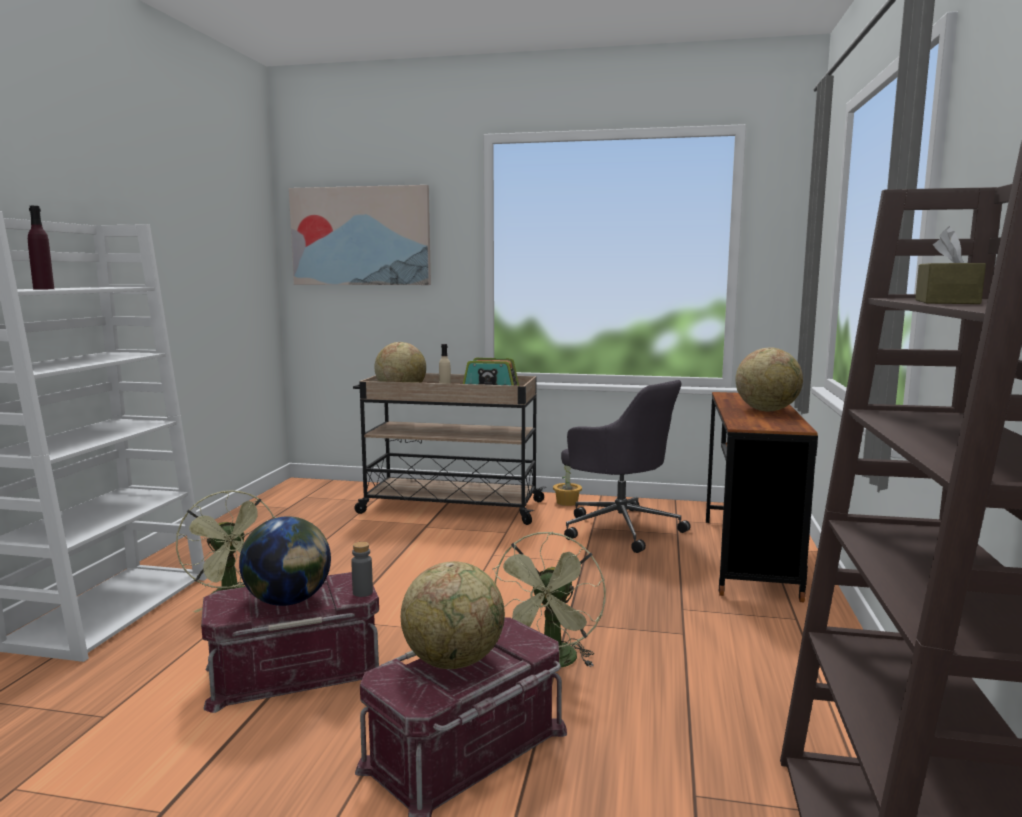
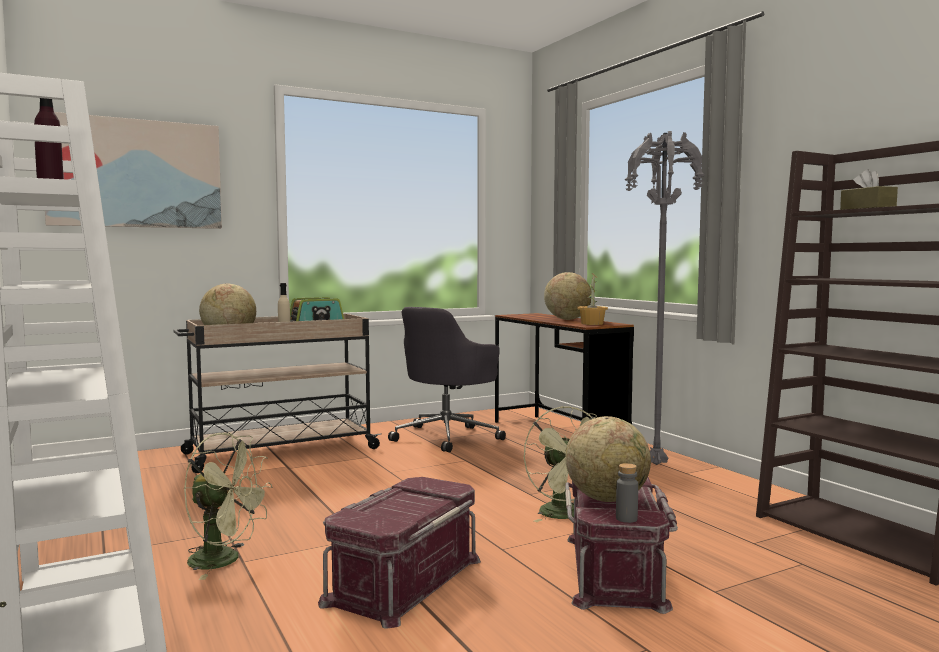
camera: 40 degrees left, 5 degrees down
globe [239,516,331,606] -> none
grey bottle [351,542,373,597] -> grey bottle moved to [616,463,638,523]
potted plant [553,465,582,506] -> potted plant moved to [577,273,608,325]
grey office chair [561,380,690,553] -> grey office chair turned 120 degrees clockwise [388,307,506,452]
none -> grey floor lamp [625,131,705,465]

